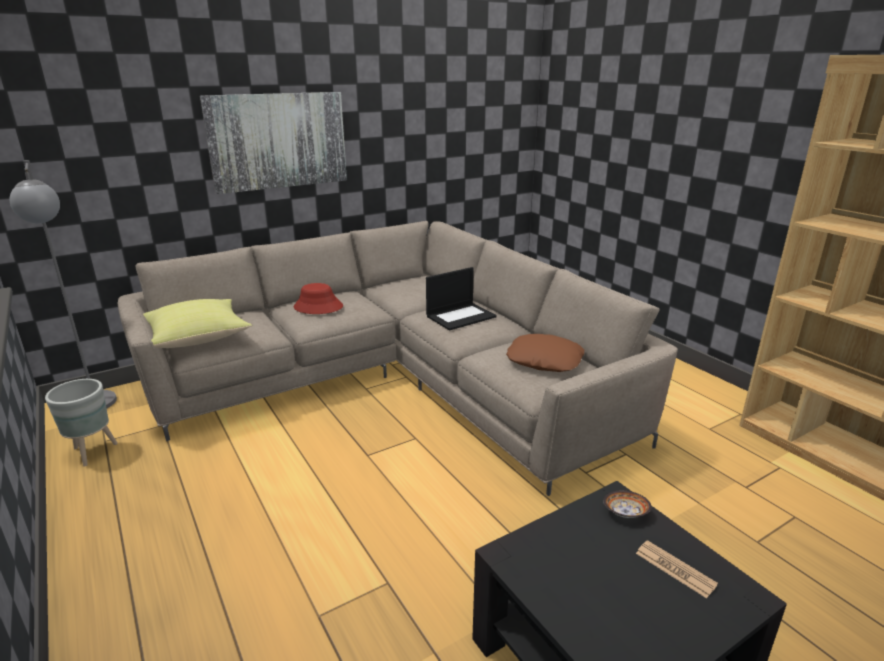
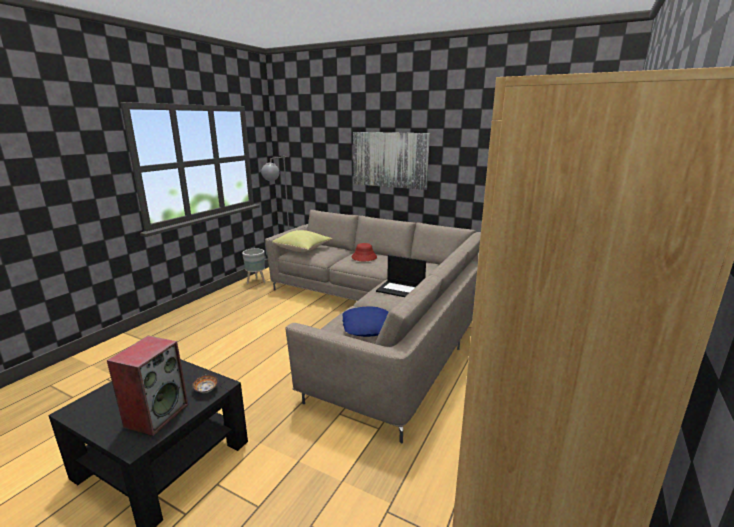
camera: 60 degrees right, 5 degrees down
brown pillow [506,334,584,372] -> blue pillow [342,306,389,337]
newspaper [636,540,718,598] -> speaker [107,336,188,436]

